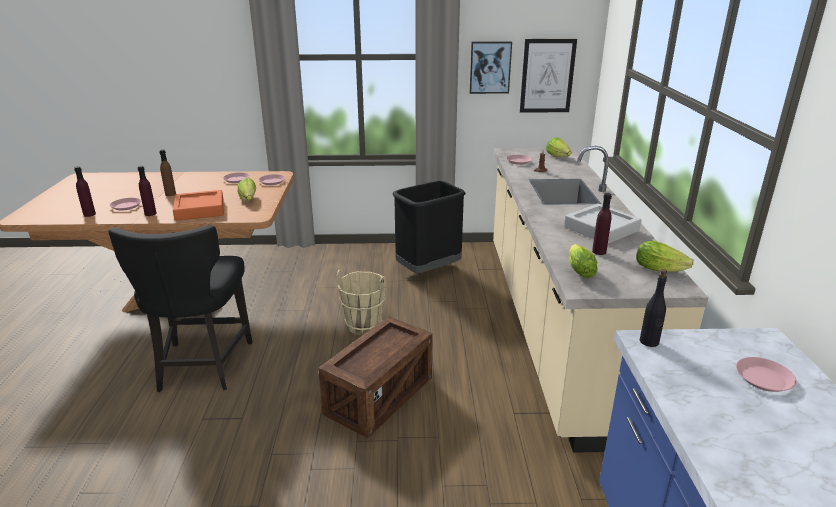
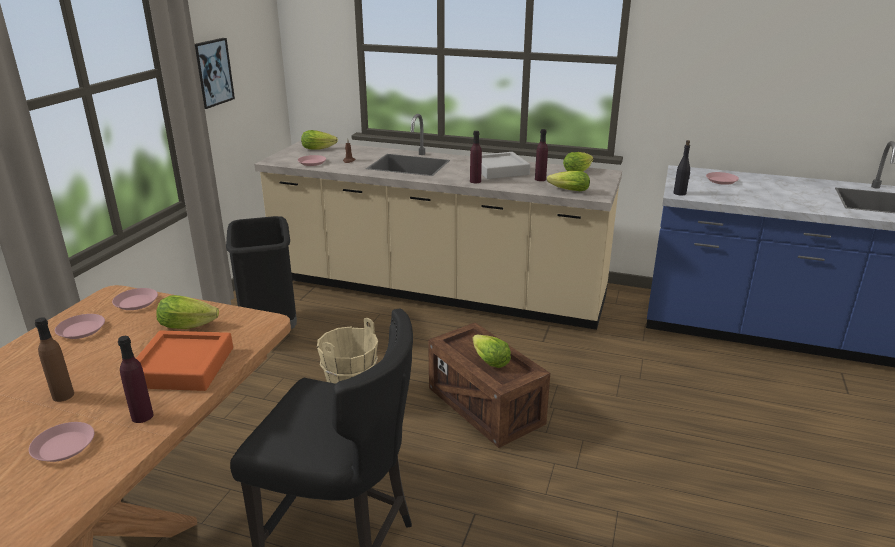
camera: 70 degrees left, 0 degrees up
purple bottle [74,166,96,217] -> purple bottle moved to [470,131,482,183]
picture [520,39,577,113] -> none
none -> lettuce [473,335,511,368]

